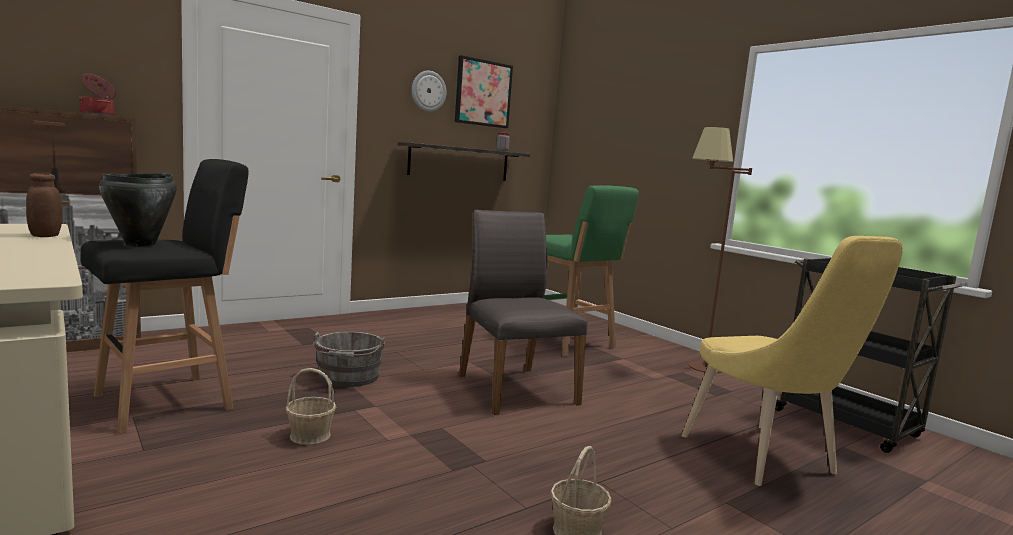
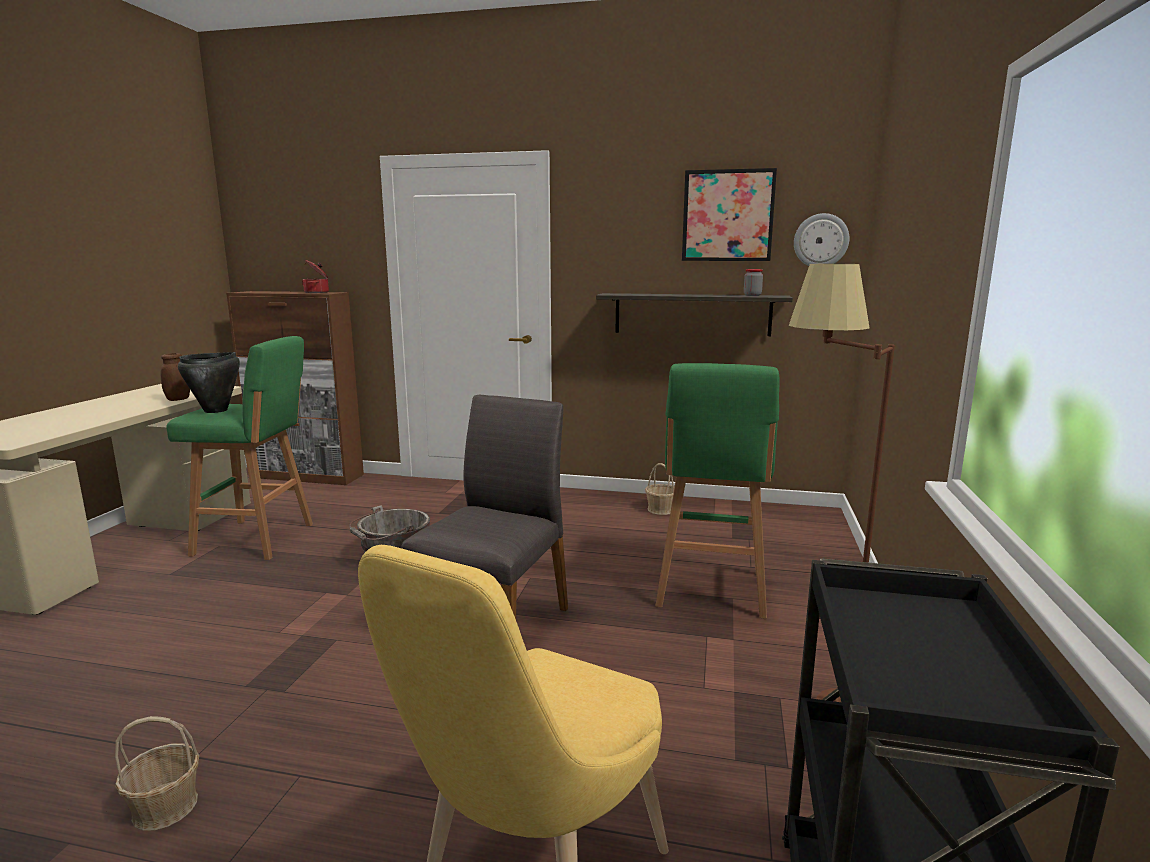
camera: 50 degrees right, 5 degrees up
black stool [81,159,248,434] -> green stool [166,336,313,560]
basket [285,368,336,445] -> basket moved to [645,463,674,515]
wall clock [412,71,446,112] -> wall clock moved to [794,213,849,266]

